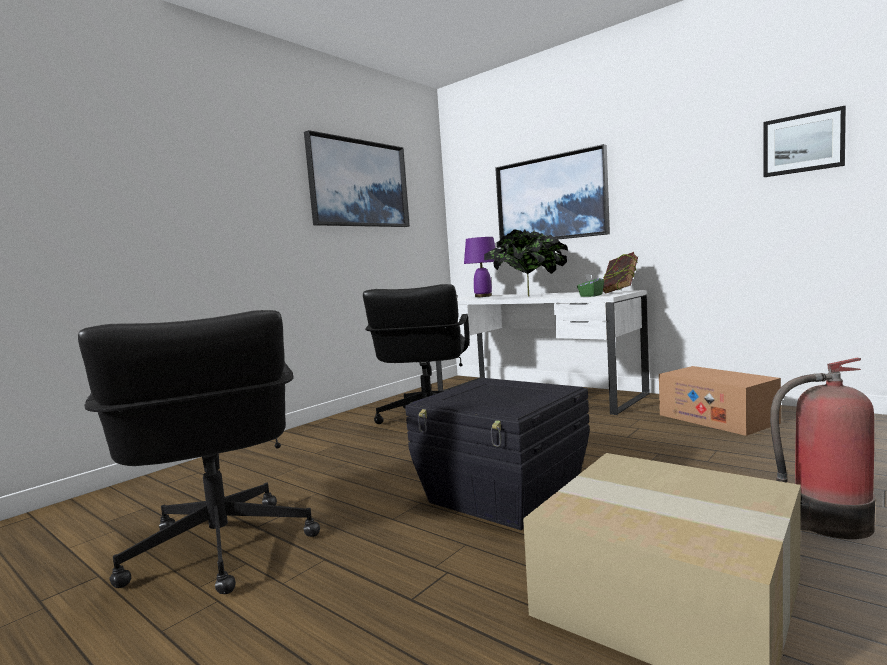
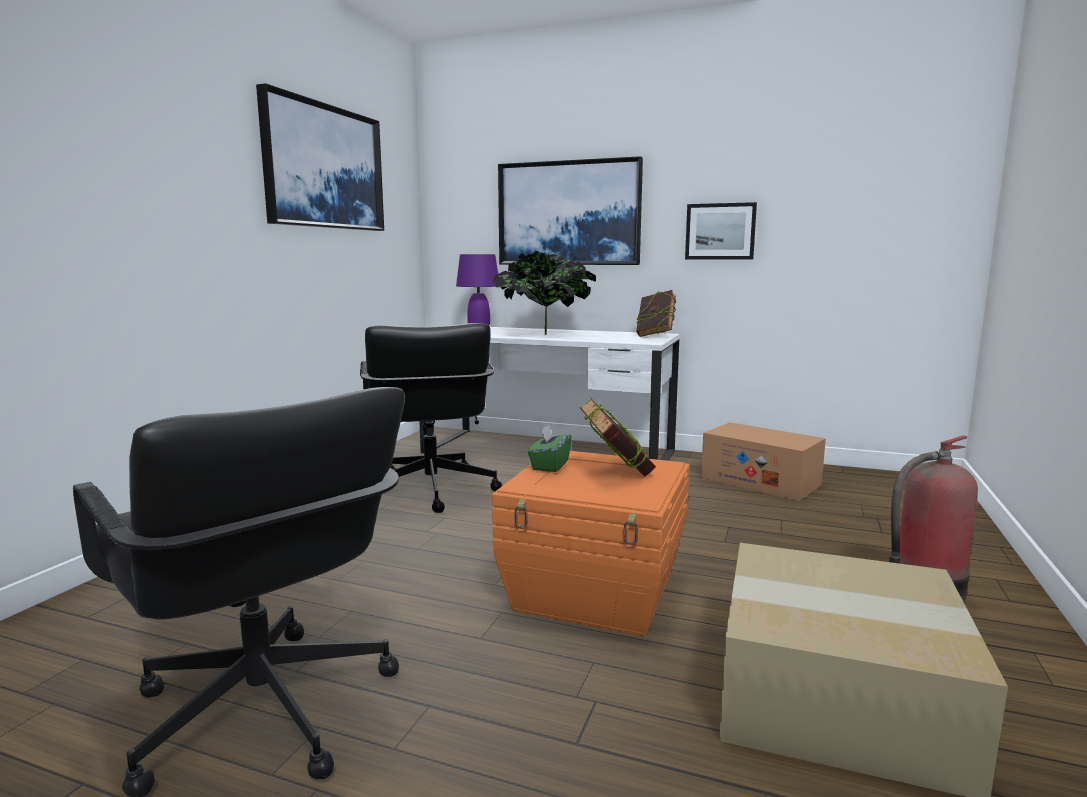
camera: 20 degrees left, 5 degrees up
black storage box [405,378,590,530] -> orange storage box [492,451,690,636]
green tissue box [577,274,604,297] -> green tissue box moved to [528,425,572,472]
picture [763,106,846,177] -> picture moved to [685,202,757,260]
none -> book [580,397,656,477]

